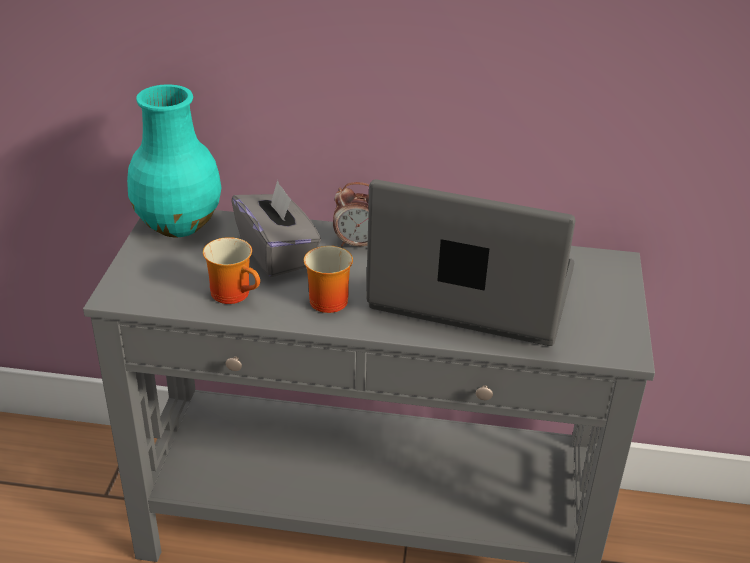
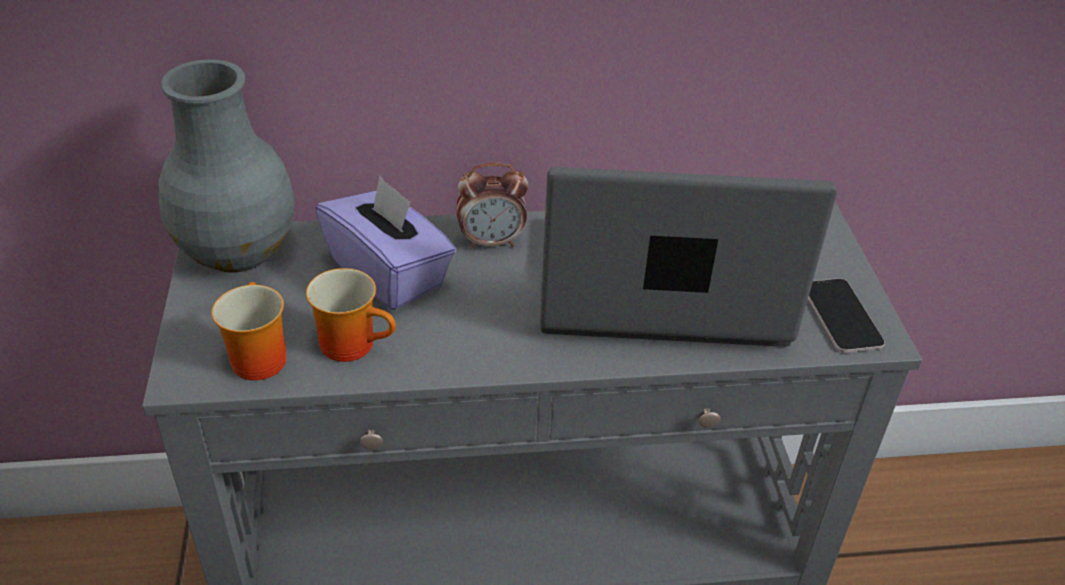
camera: 15 degrees left, 5 degrees up
turquoise vase [127,84,222,237] -> grey vase [159,59,295,273]
grey tissue box [231,180,321,277] -> purple tissue box [315,176,456,310]
mug [304,246,353,313] -> mug moved to [211,282,287,380]
none -> phone [808,278,885,353]

